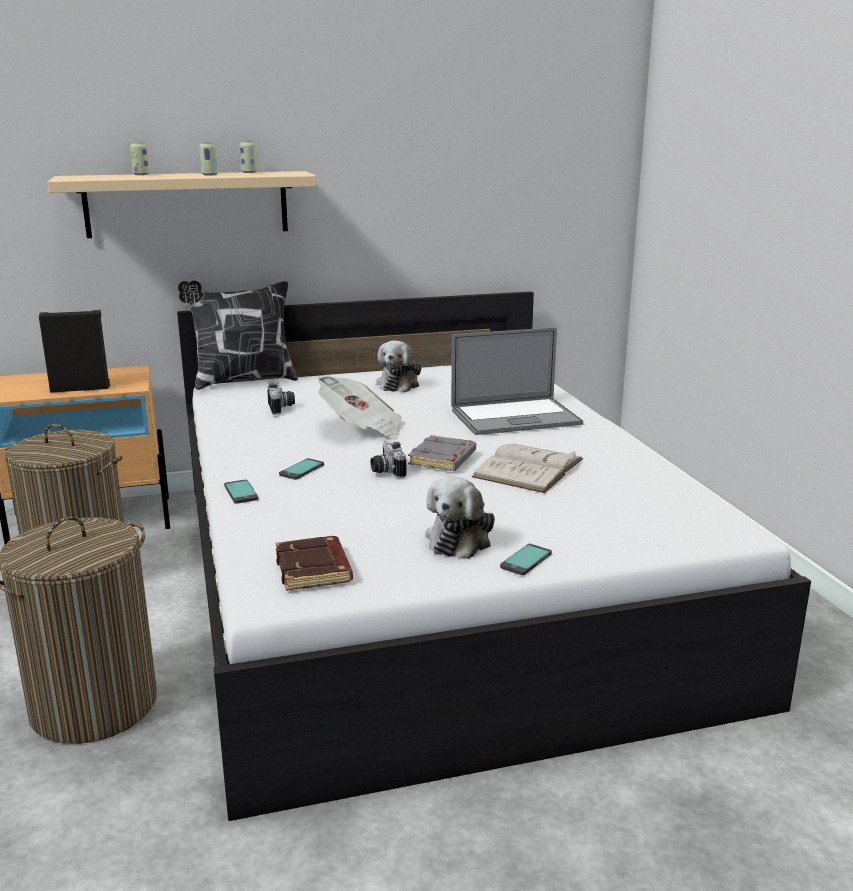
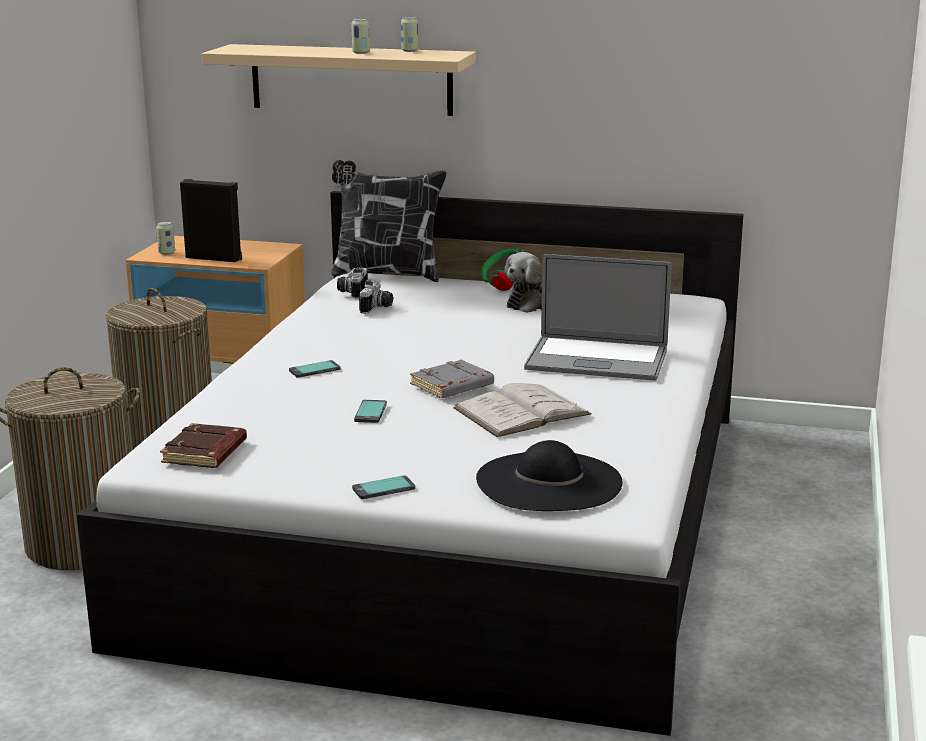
camera: 30 degrees right, 0 degrees up
can [130,142,149,175] -> can moved to [156,222,175,255]
phone [224,480,258,504] -> phone moved to [354,400,387,423]
newspaper [318,375,402,438] -> none
camera [370,441,406,478] -> camera moved to [337,267,368,299]
plush toy [425,477,495,559] -> none
none -> black hat [476,440,623,511]
none -> green headphones [481,249,526,291]

